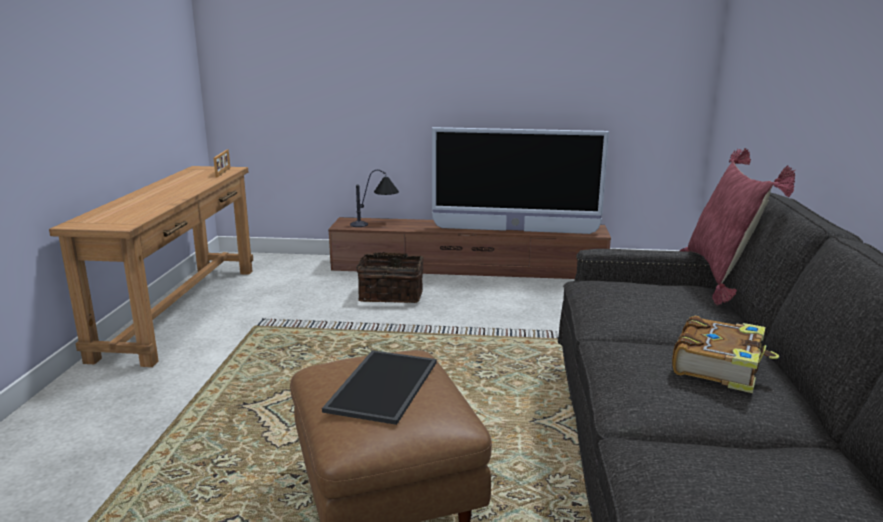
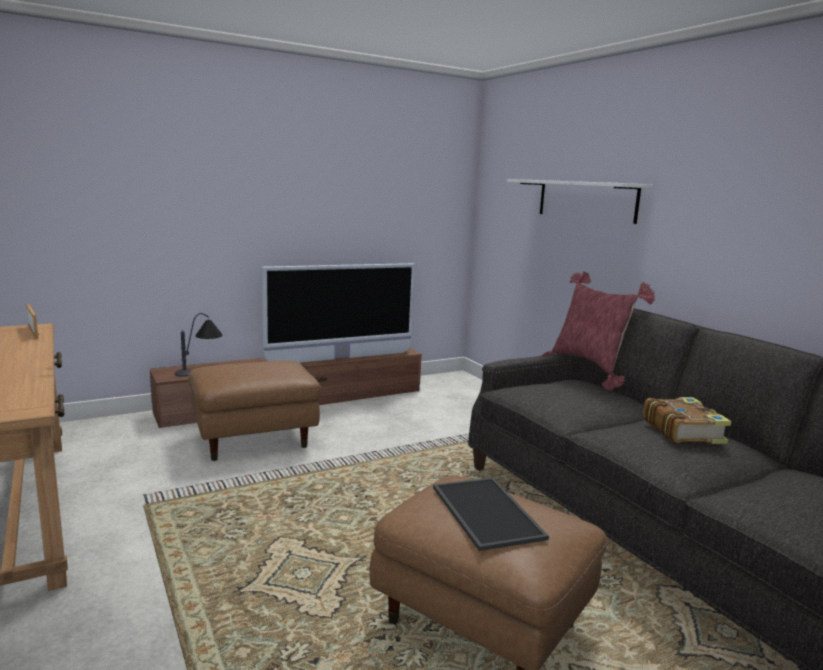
camera: 35 degrees left, 5 degrees down
basket [356,252,424,303] -> brown ottoman [188,361,321,461]
none -> white shelf [507,179,653,224]

